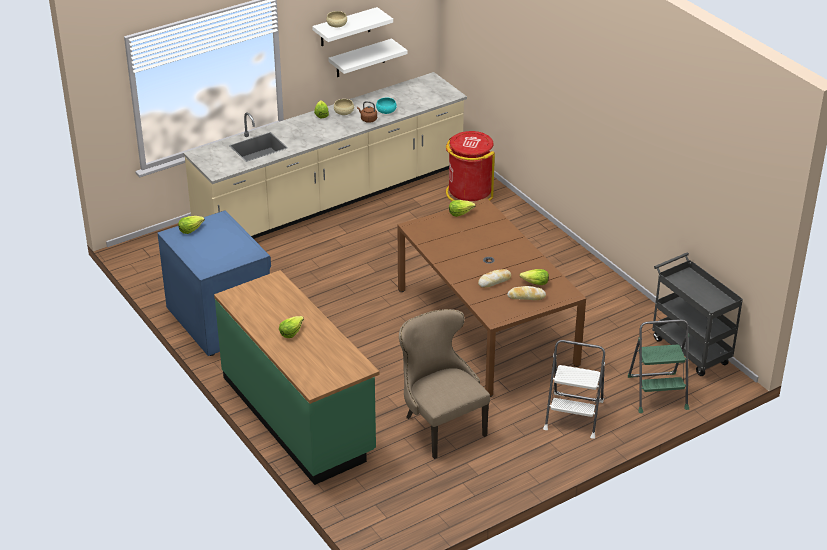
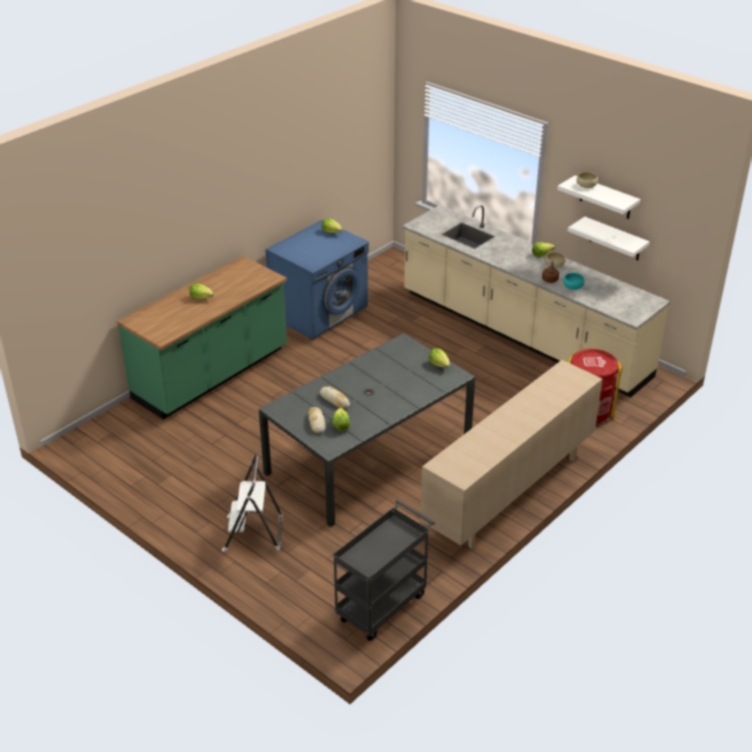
camera: 75 degrees right, 0 degrees up
brown dining table [398,198,586,397] -> grey dining table [259,333,475,527]
beige chair [399,309,490,459] -> none
green step ladder [628,319,689,413] -> none
none -> beige cabinet [420,360,603,549]

